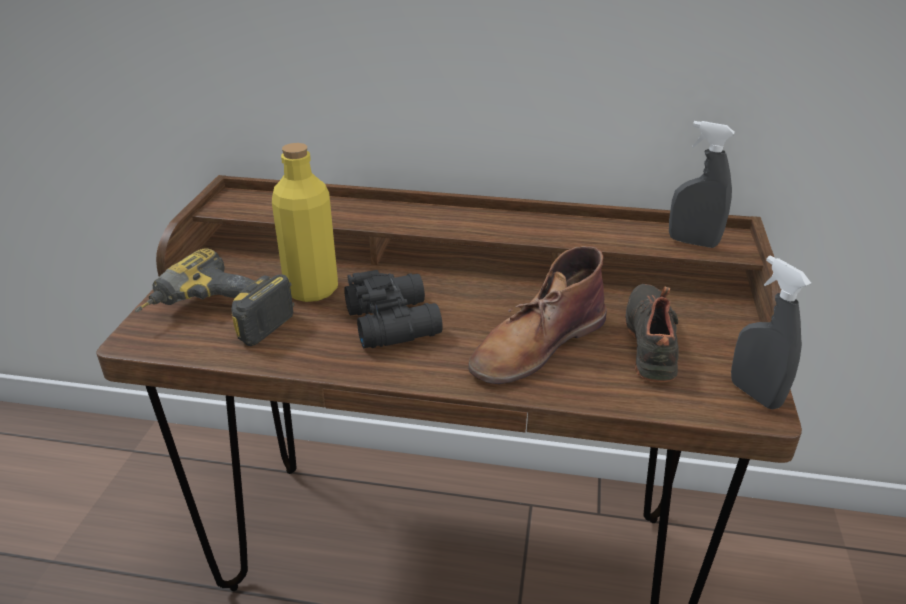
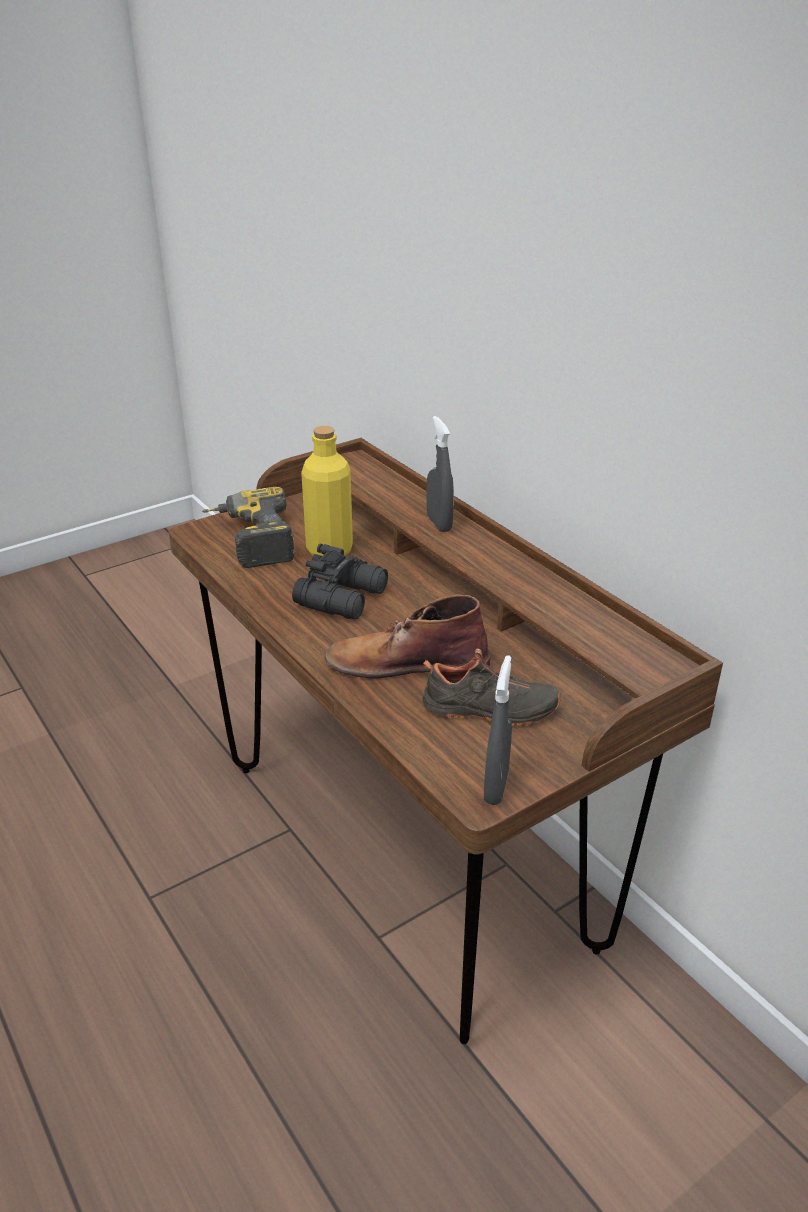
camera: 45 degrees right, 0 degrees up
black shoe [625,284,679,383] -> black shoe turned 45 degrees clockwise [422,649,561,726]
grey spray bottle [669,121,735,248] -> grey spray bottle moved to [426,416,454,532]

